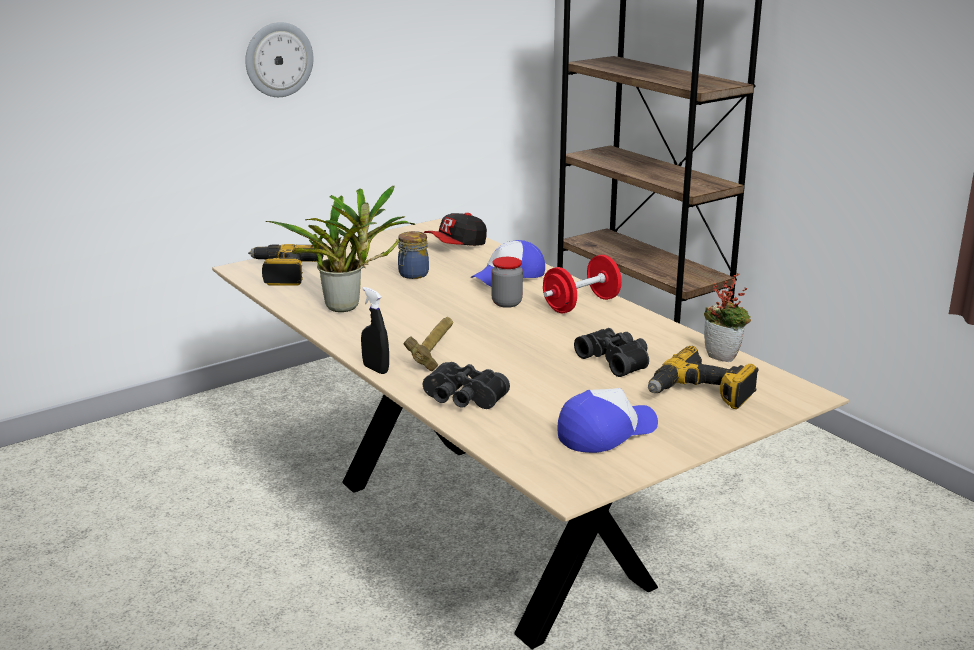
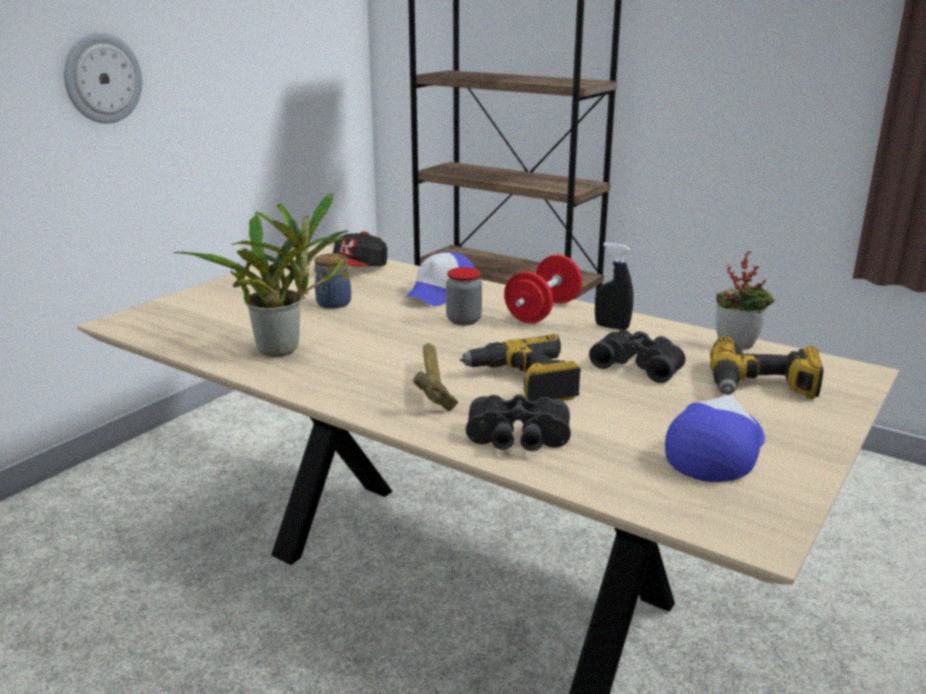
camera: 20 degrees left, 0 degrees up
power drill [248,244,323,286] -> power drill moved to [460,334,581,402]
black spray bottle [361,287,389,374] -> black spray bottle moved to [595,242,633,330]

